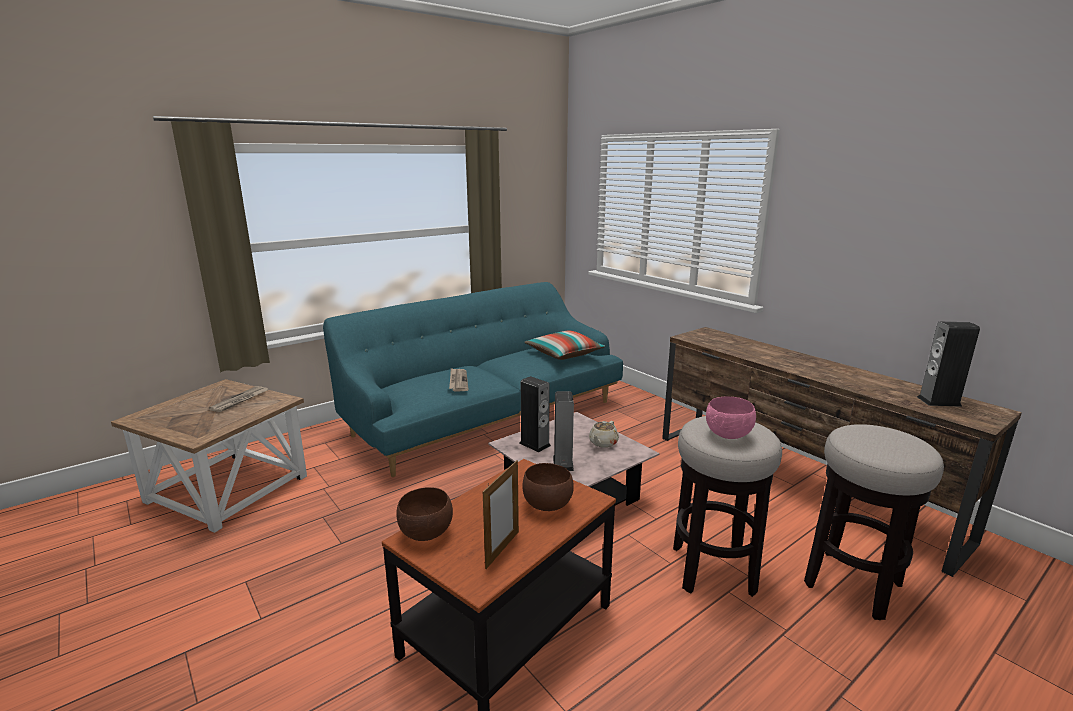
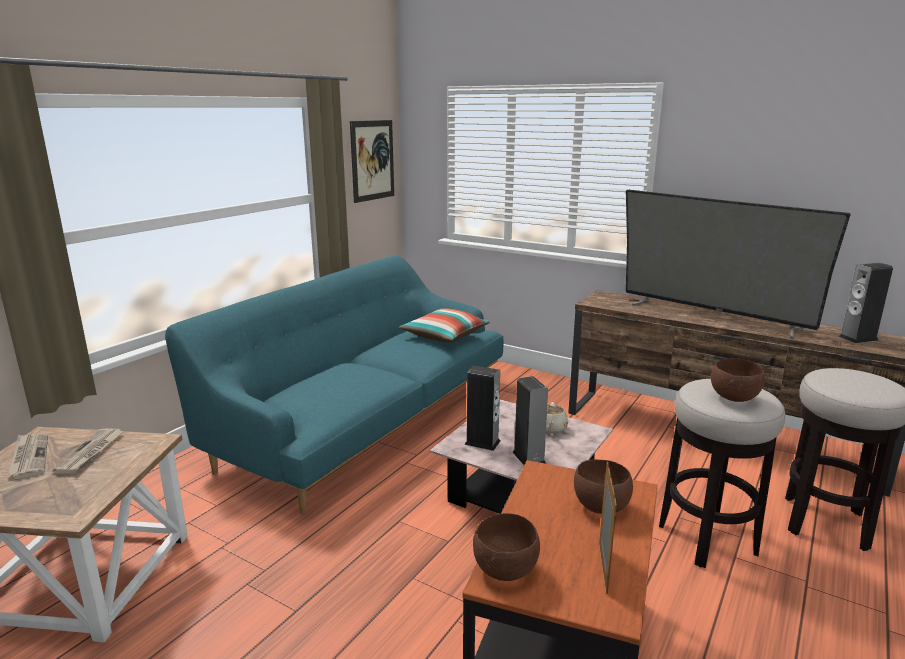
camera: 20 degrees left, 0 degrees up
newspaper [449,368,468,391] -> newspaper moved to [7,433,48,479]
pink bowl [706,396,756,439] -> brown bowl [711,358,765,402]
none -> picture [350,120,394,203]
none -> television [626,190,851,339]

